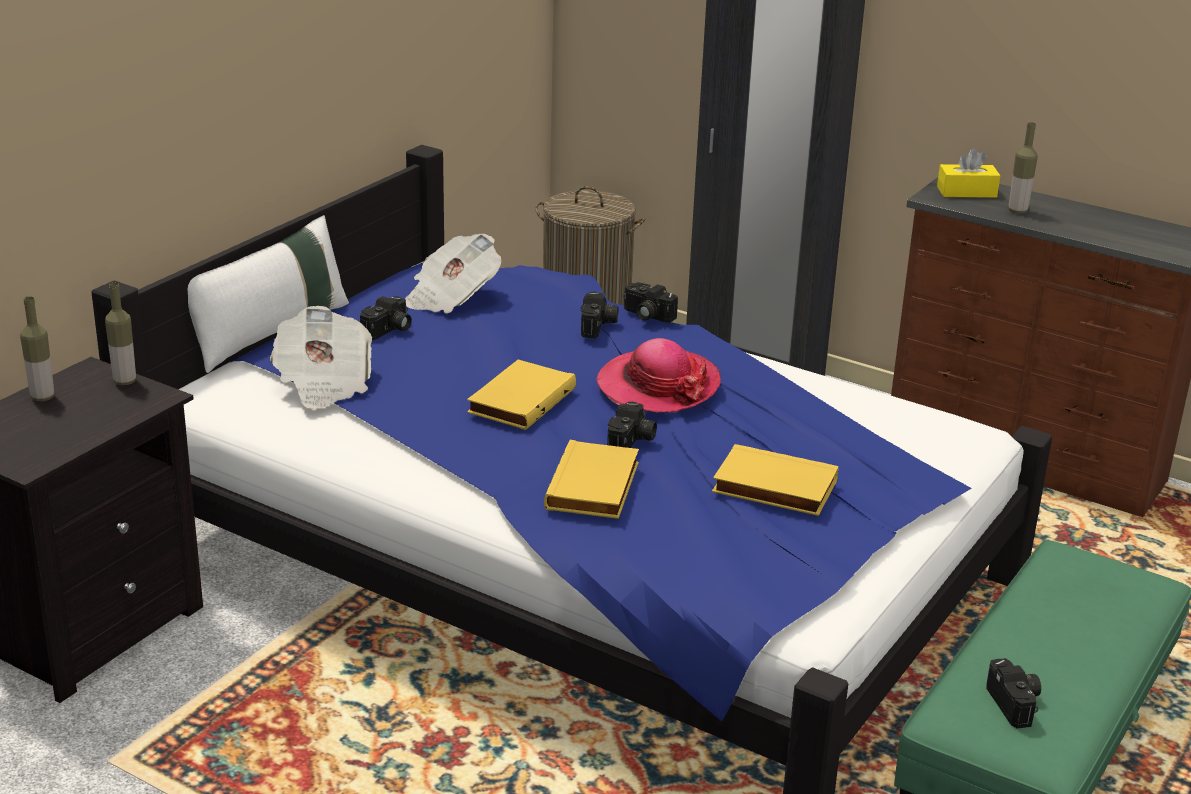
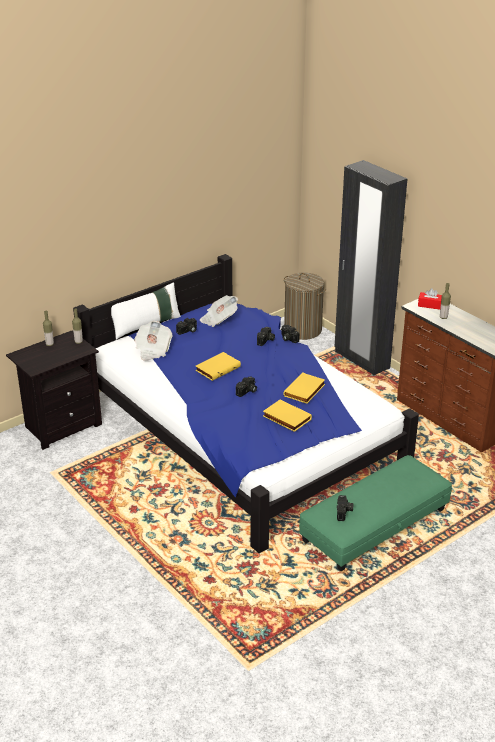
camera: 20 degrees right, 5 degrees up
yellow book [544,440,639,519] -> yellow book moved to [284,373,325,404]
hat [597,338,721,413] -> none
yellow tissue box [937,148,1001,198] -> red tissue box [418,288,442,310]

